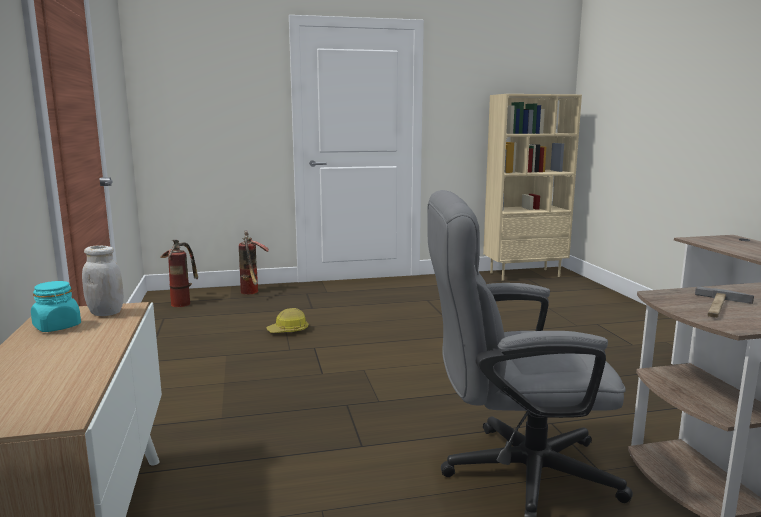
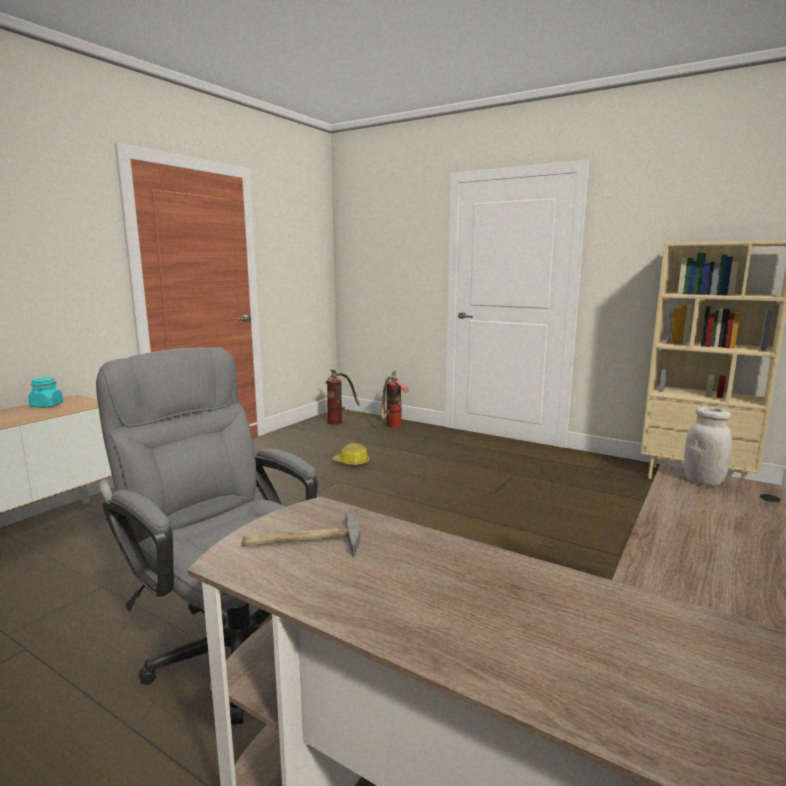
camera: 45 degrees right, 0 degrees up
white jar [82,245,124,316] -> white jar moved to [684,407,732,486]

